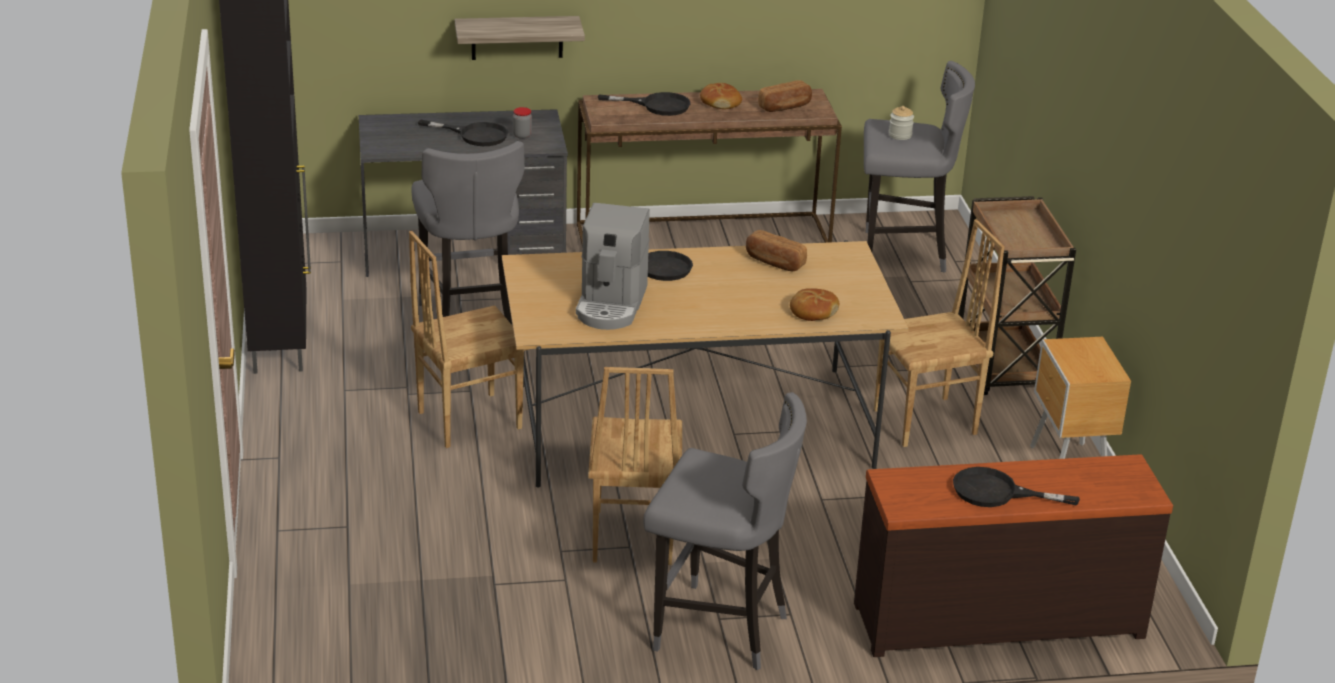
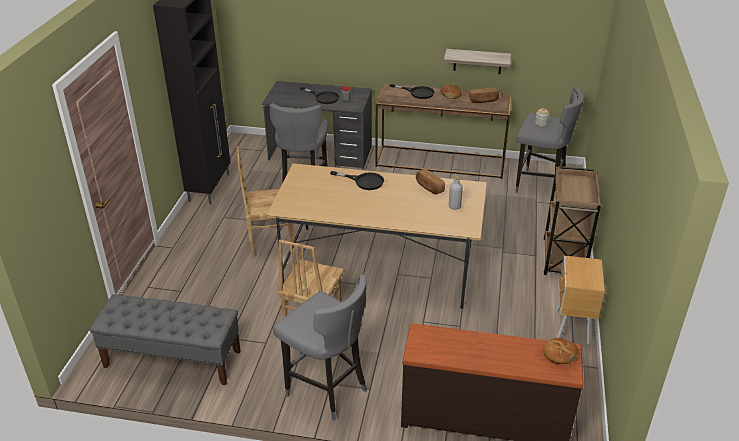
camera: 20 degrees right, 5 degrees up
shelf [455,16,585,60] -> shelf moved to [444,49,511,74]
coffee machine [576,203,650,330] -> none
bread [790,288,839,321] -> bread moved to [543,338,578,364]
brown chair [874,219,1005,447] -> none
black frying pan [953,467,1080,507] -> none
none -> grey bench [89,294,241,385]
none -> grey bottle [449,176,463,210]

